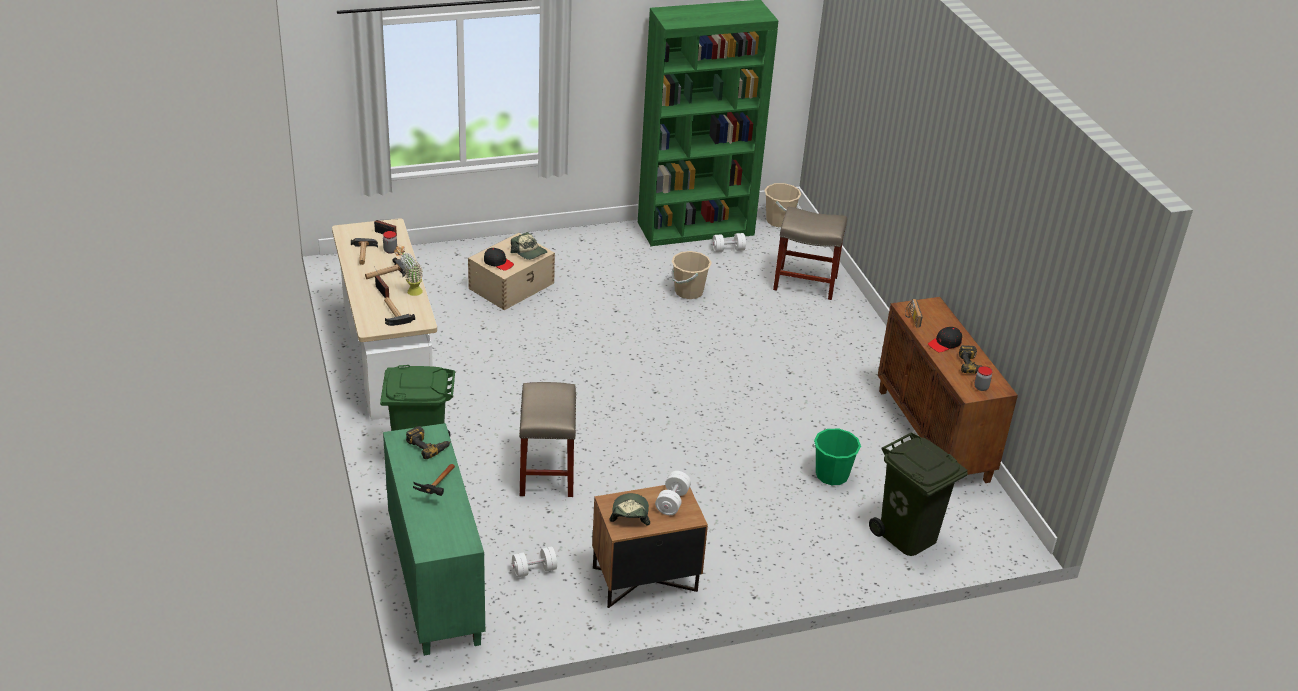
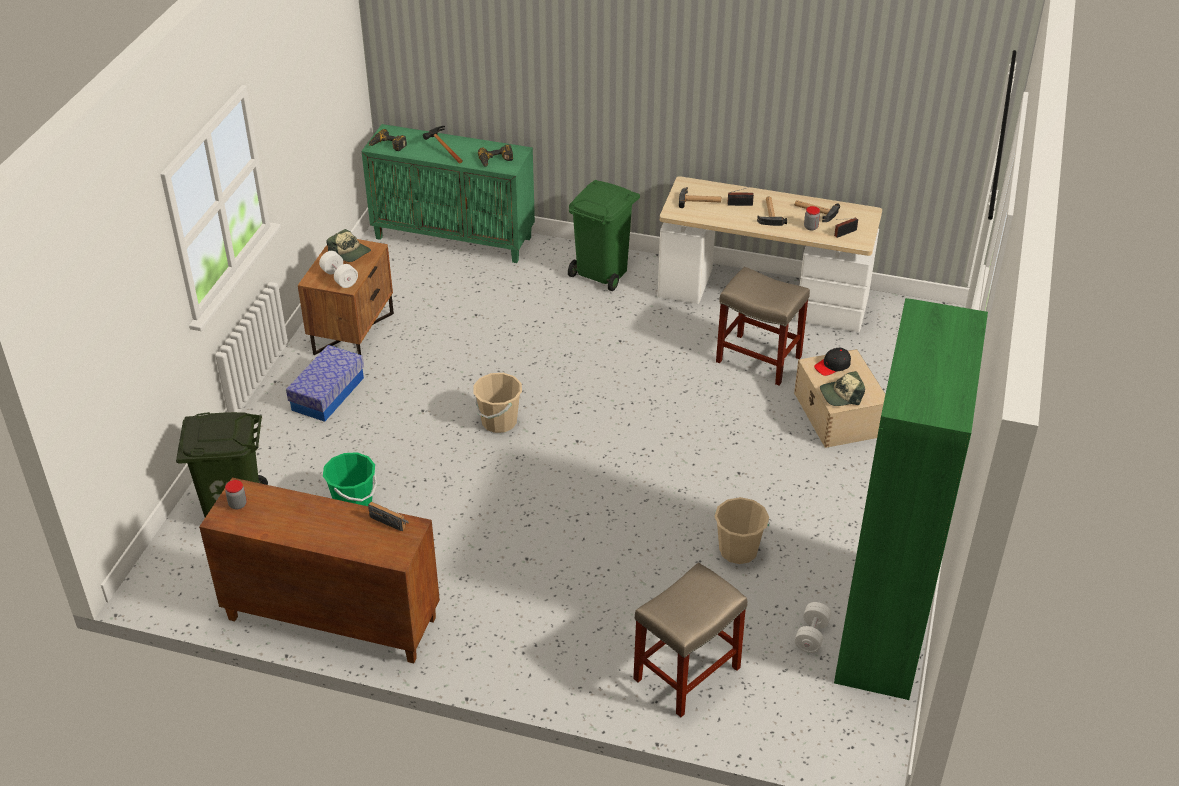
camera: 125 degrees right, 5 degrees up
potted plant [394,245,423,296] -> none
white dumbbell [512,546,557,578] -> none
beige stool [519,382,576,497] -> beige stool moved to [716,267,810,386]
beige bucket [764,183,801,227] -> beige bucket moved to [473,373,522,433]
black cap [928,327,962,352] -> none
power drill [959,345,992,374] -> power drill moved to [369,129,407,151]
none -> storage box [286,345,364,422]

